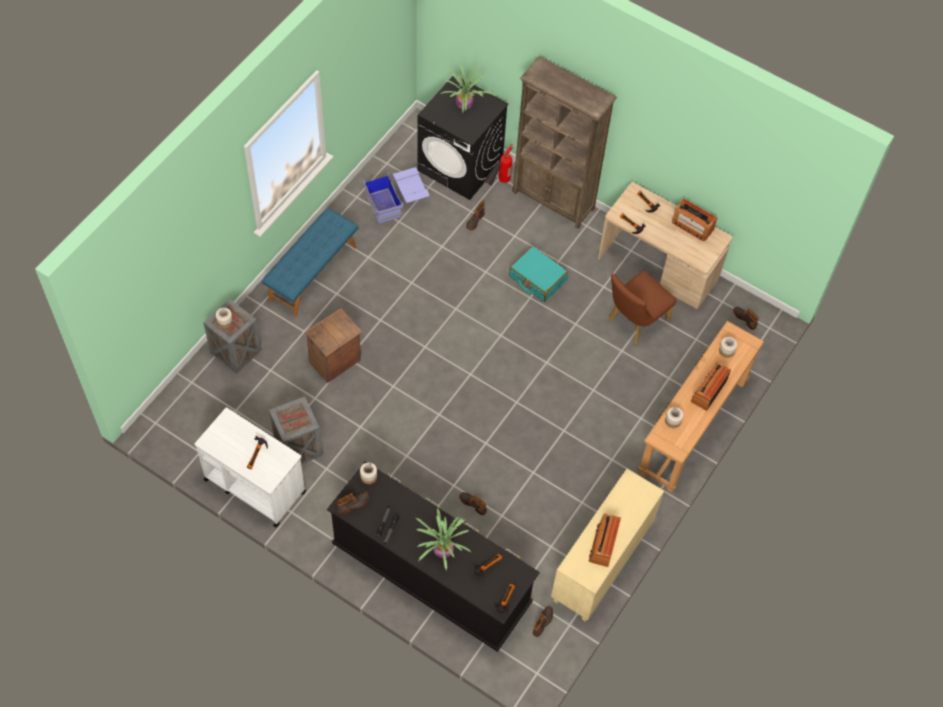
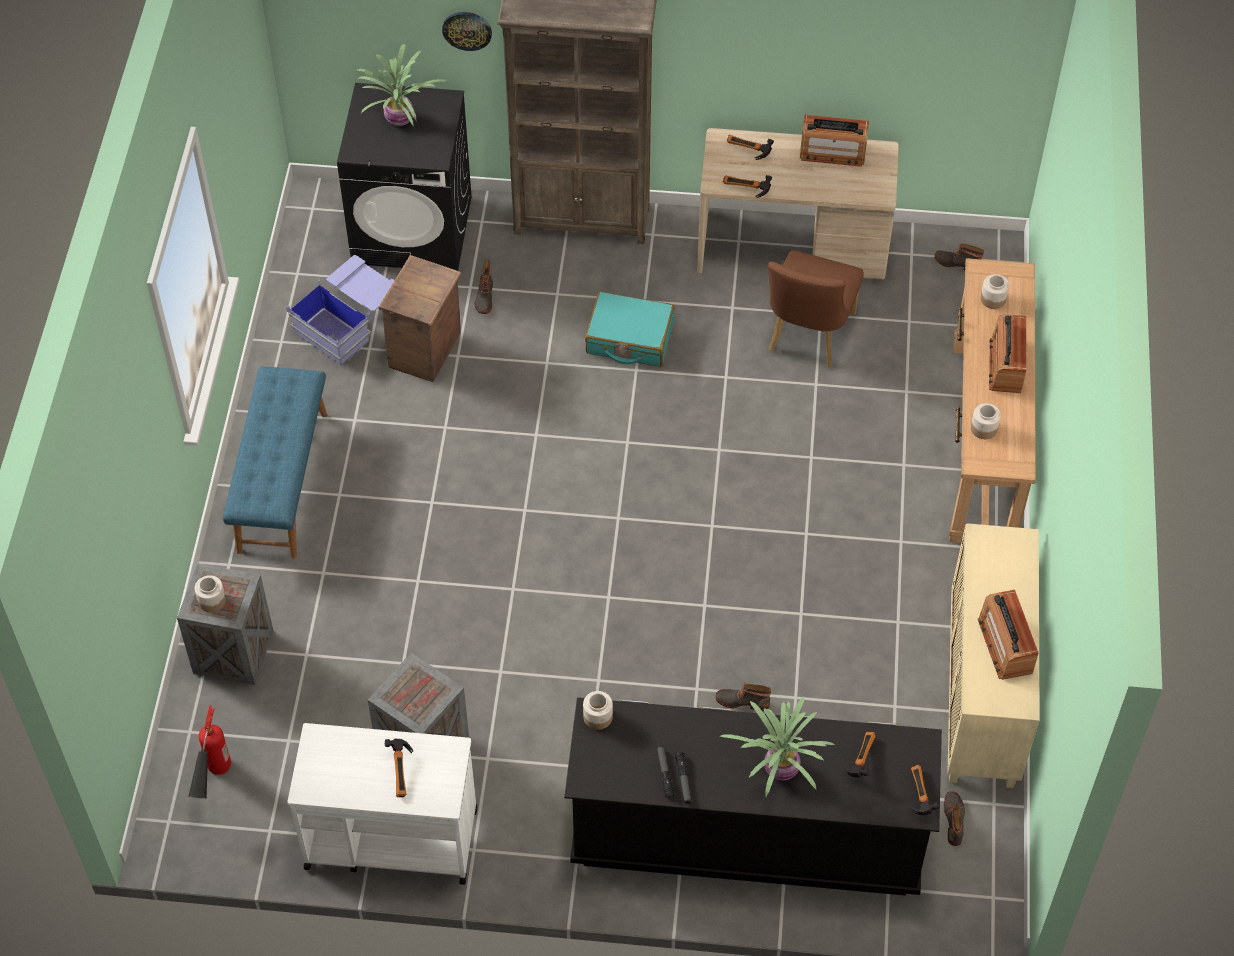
camera: 25 degrees left, 5 degrees down
crate [305,308,362,383] -> crate moved to [379,255,462,382]
boot [337,492,369,514] -> none
fire extinguisher [484,144,513,186] -> fire extinguisher moved to [188,705,231,798]
none -> wall clock [442,12,492,51]

